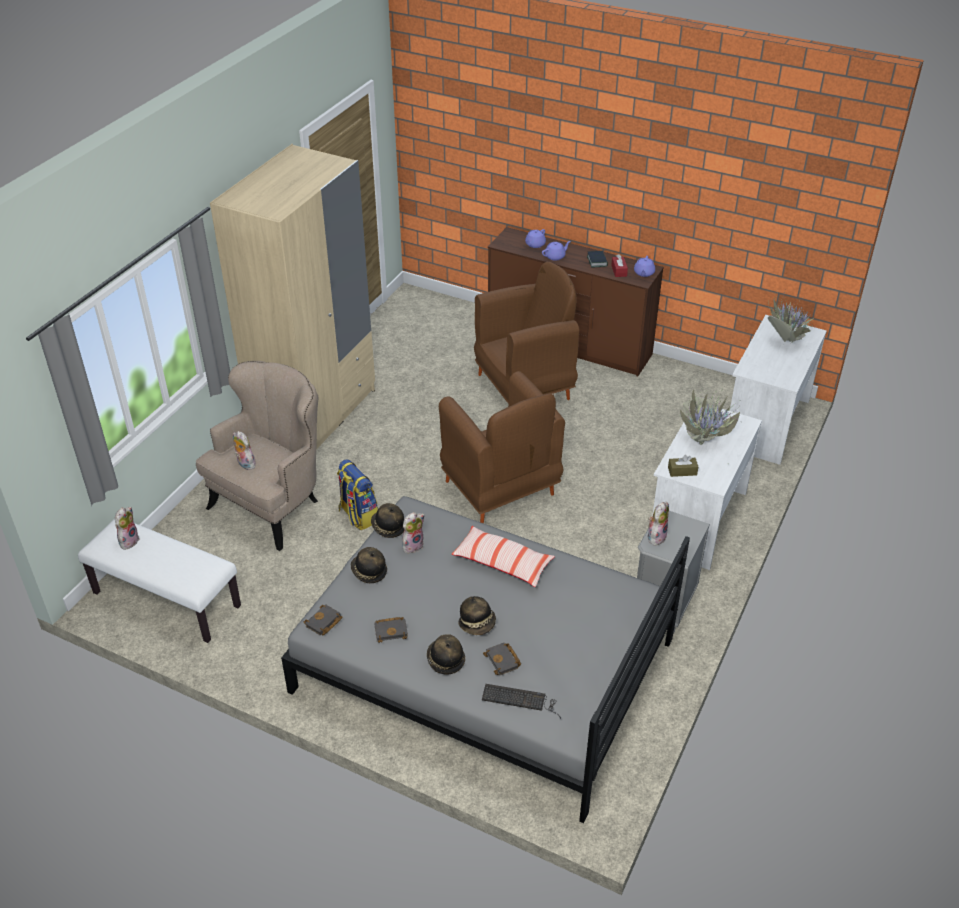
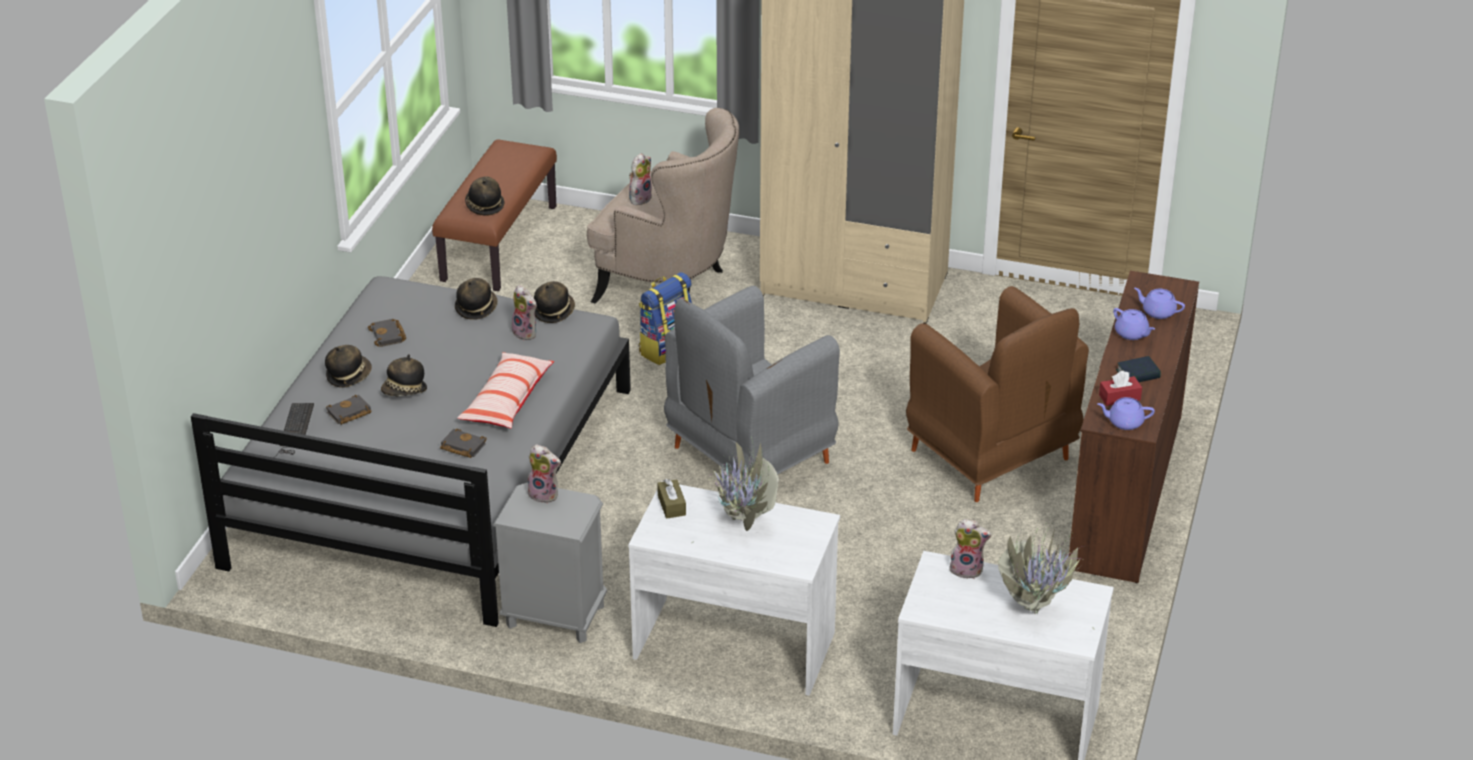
camera: 80 degrees right, 5 degrees down
white bench [78,518,241,643] -> brown bench [432,140,557,291]
plush toy [115,507,139,550] -> plush toy moved to [948,519,992,579]
black book [304,604,343,635] -> black book moved to [440,429,487,458]
brown armchair [439,371,565,524] -> grey armchair [664,286,840,475]
none -> hat [465,176,505,216]

